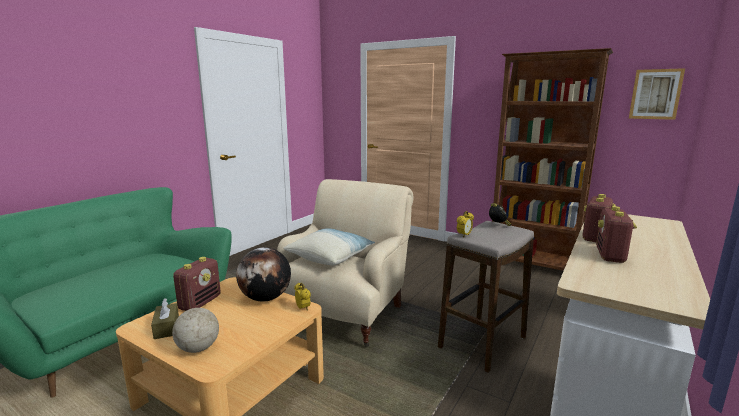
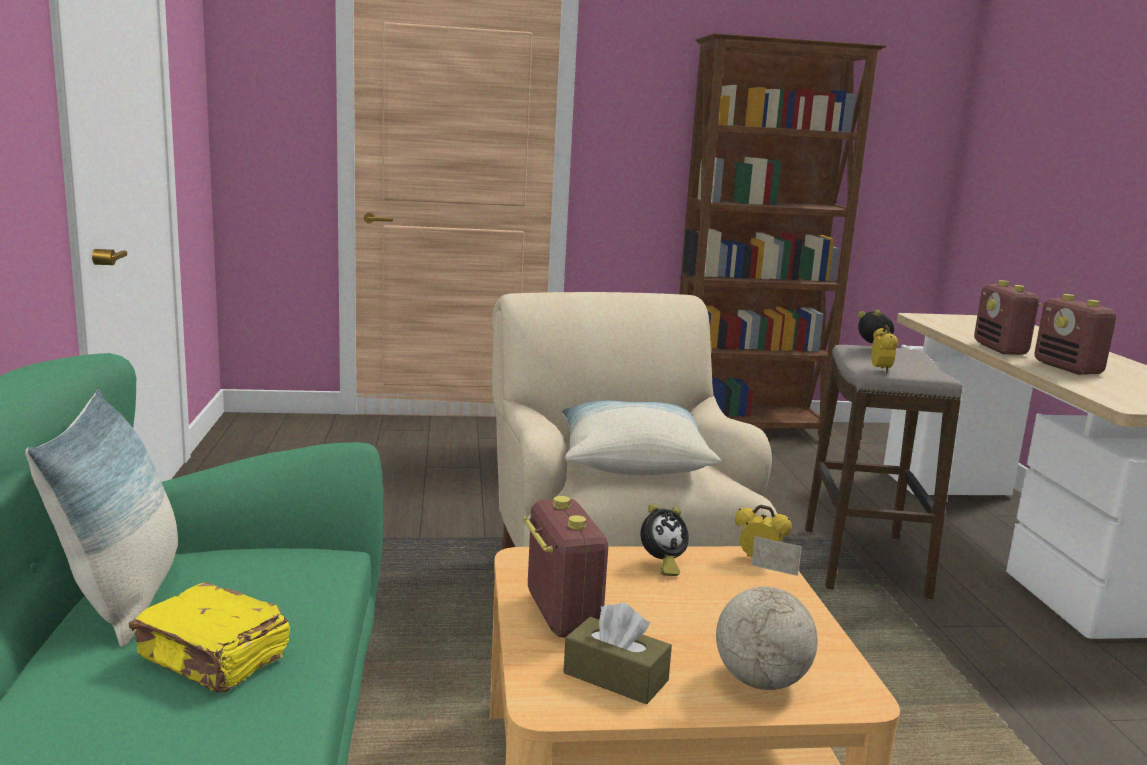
camera: 40 degrees left, 0 degrees up
globe [236,247,291,302] -> alarm clock [640,504,689,576]
picture [629,68,685,120] -> none
none -> pillow [25,389,178,647]
none -> yellow book [129,582,290,693]

